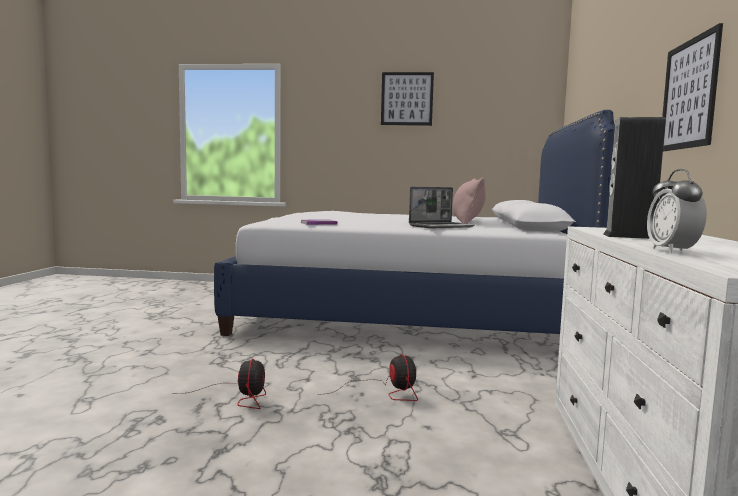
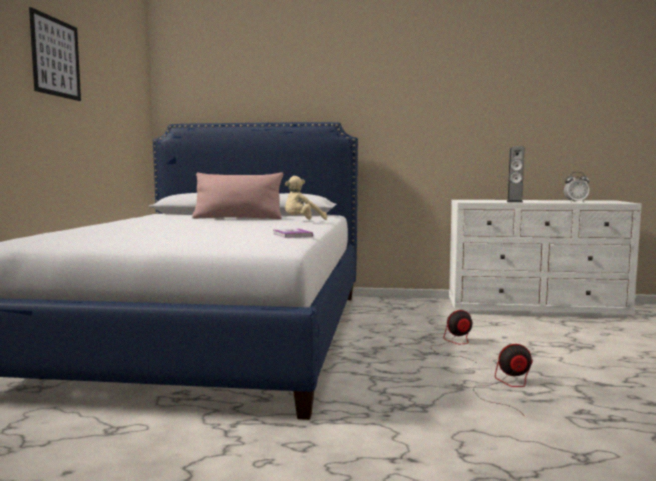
camera: 90 degrees left, 0 degrees up
laptop [409,187,475,229] -> beige plush toy [285,176,327,220]
picture [662,23,723,152] -> none

